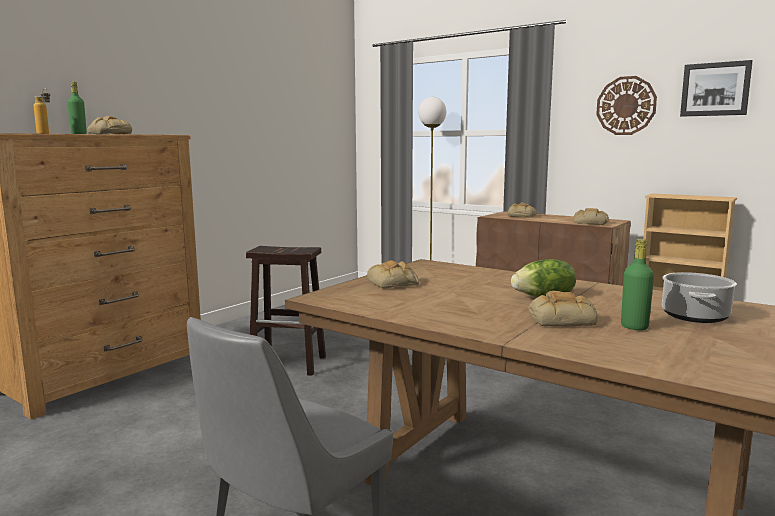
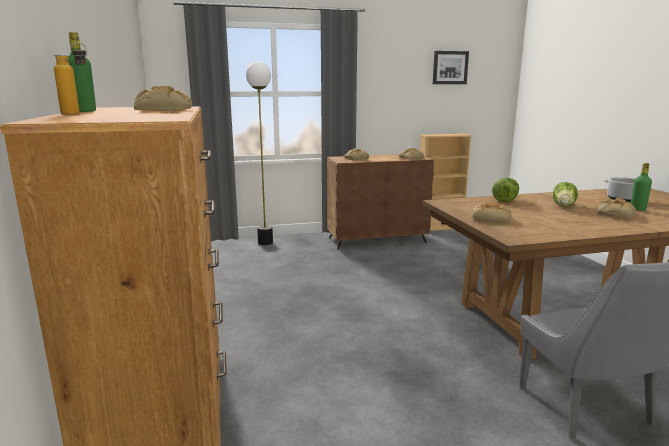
camera: 50 degrees left, 5 degrees up
brown stool [246,246,326,376] -> none
wall clock [596,76,657,135] -> none
none -> lettuce [492,178,519,202]

